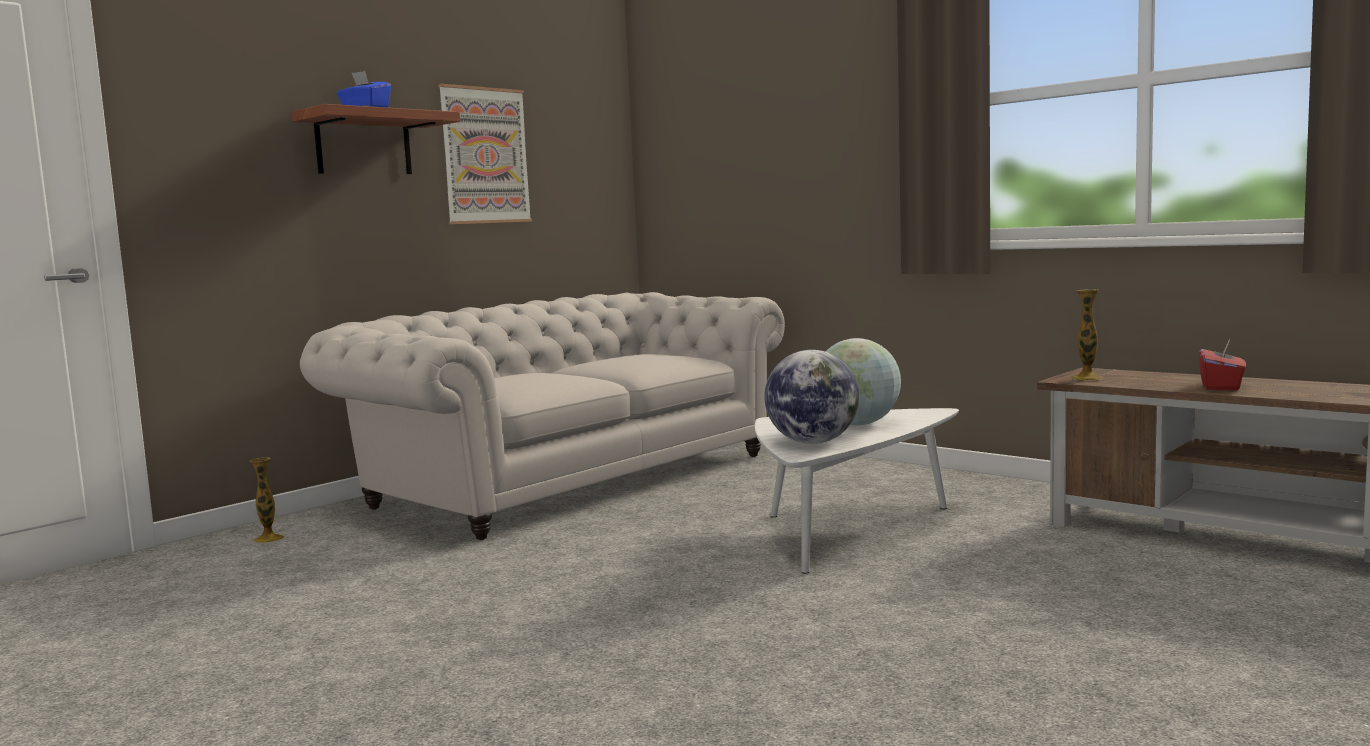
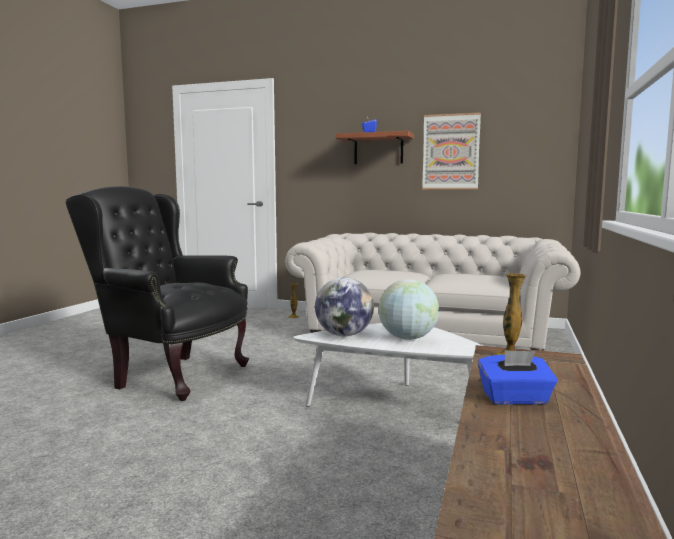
camera: 65 degrees right, 0 degrees up
red tissue box [1199,339,1246,390] -> blue tissue box [478,350,557,405]
none -> black armchair [66,186,249,401]

